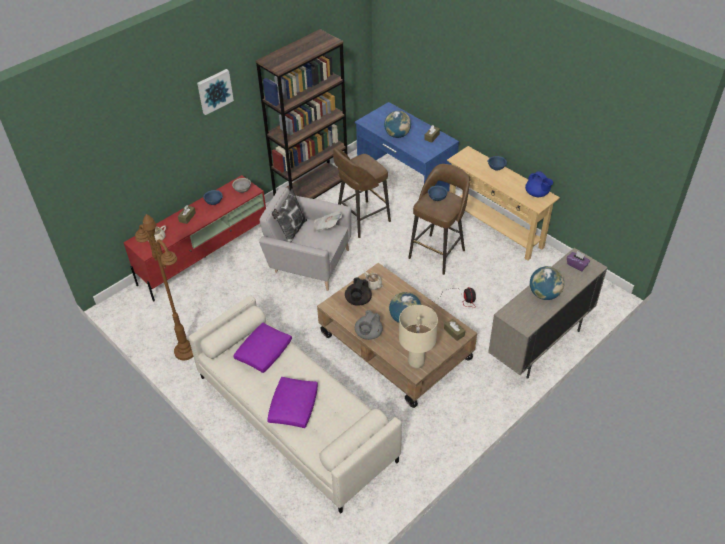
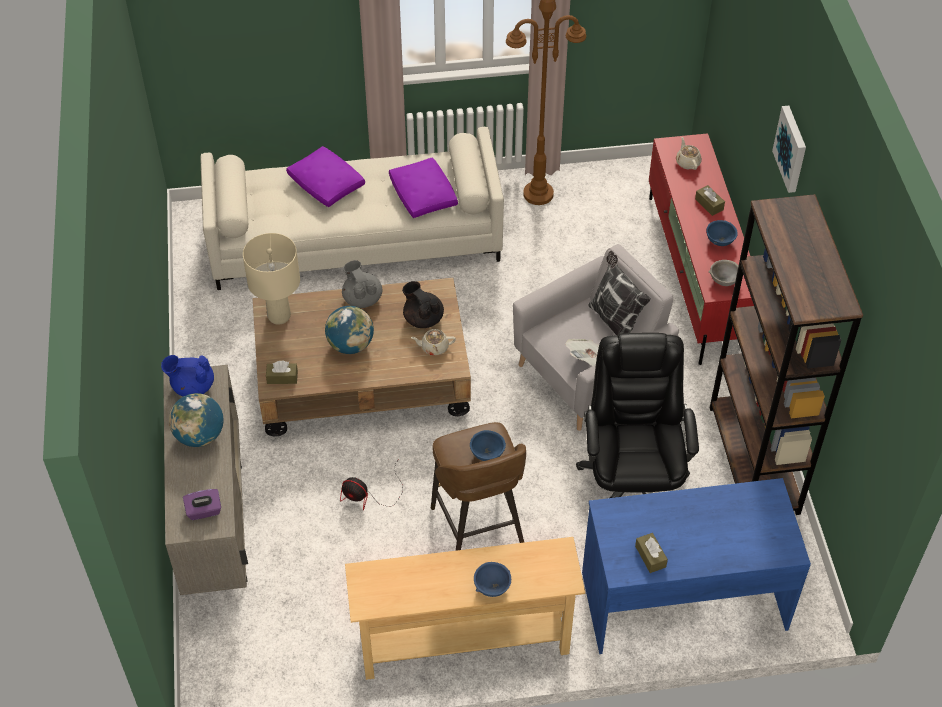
camera: 125 degrees right, 5 degrees up
brown stool [333,148,391,238] -> black office chair [576,333,699,498]
globe [384,111,411,138] -> none
blue teapot [525,171,553,197] -> blue teapot moved to [161,355,214,397]

